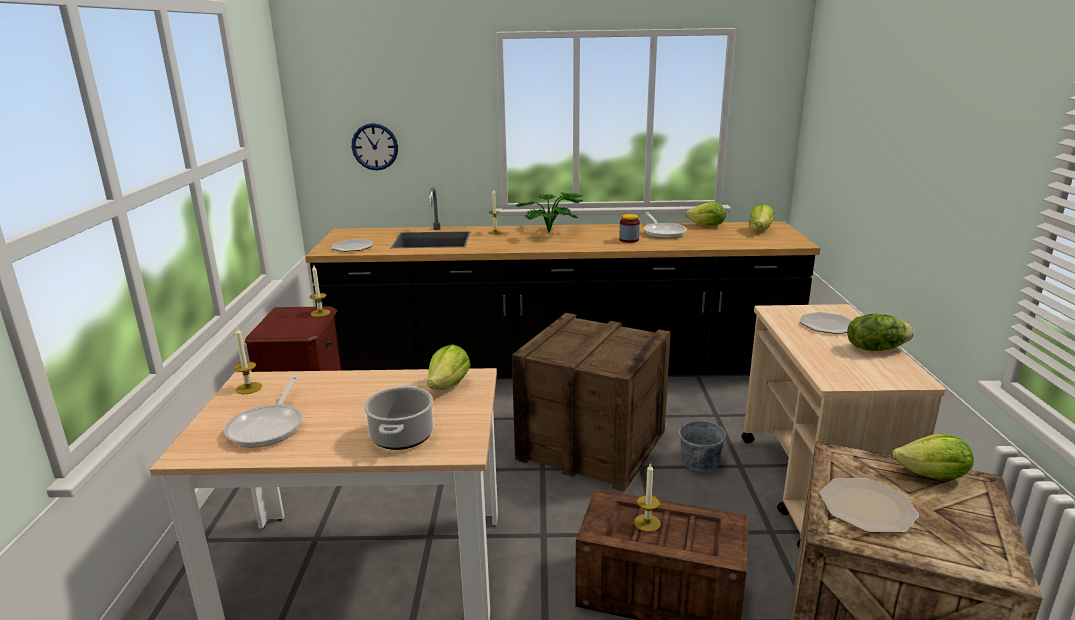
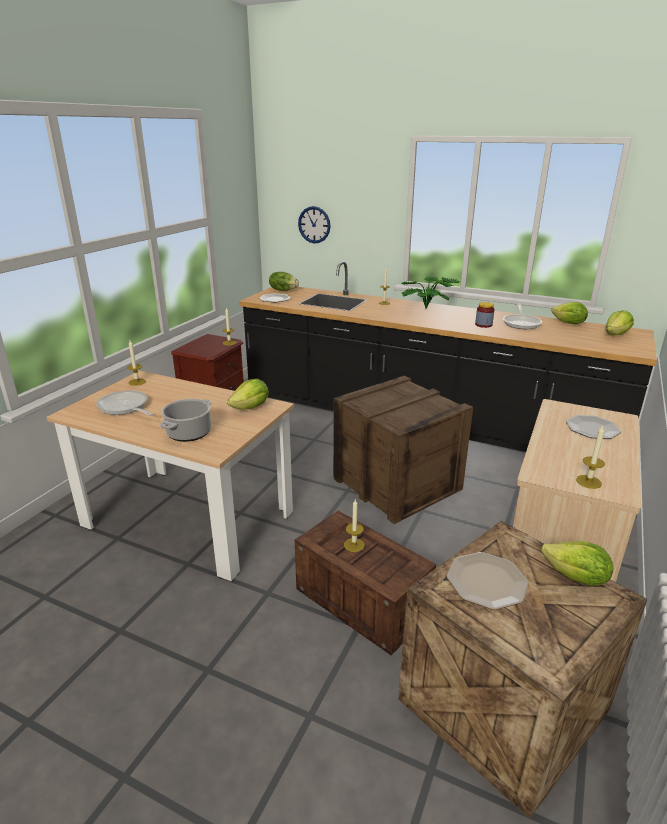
camera: 25 degrees right, 5 degrees up
frying pan [224,375,303,448] -> frying pan turned 105 degrees clockwise [96,390,153,416]
grey bucket [678,411,726,472] -> none
lettuce [848,314,914,351] -> lettuce moved to [269,272,299,291]
none -> candle [576,426,605,489]

